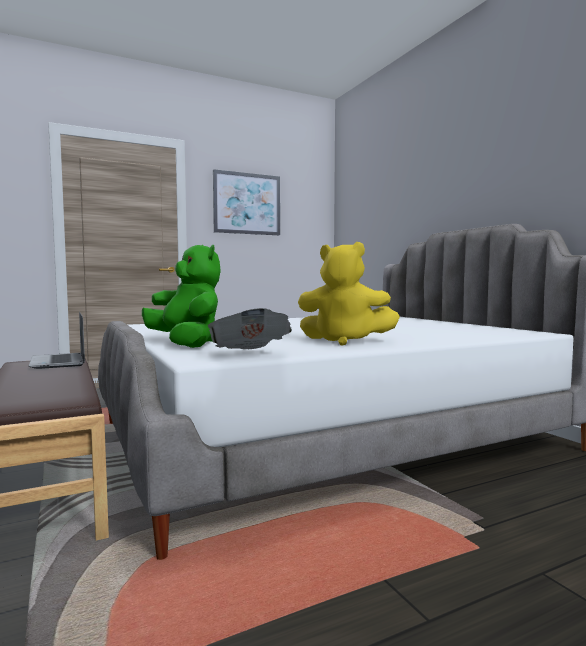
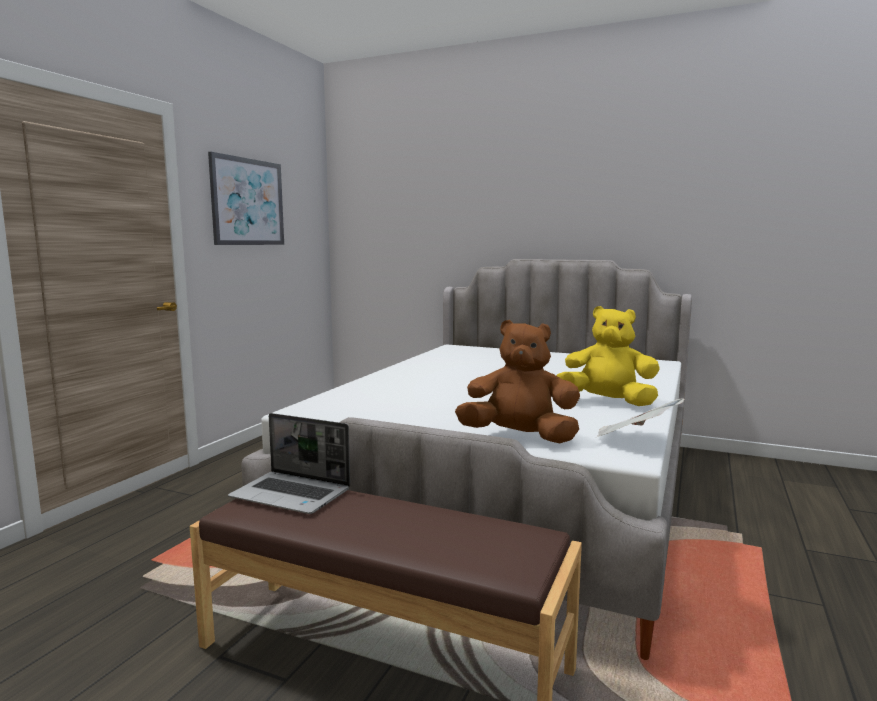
camera: 40 degrees left, 5 degrees up
green plush toy [142,245,221,348] -> brown plush toy [455,320,580,443]
yellow plush toy [298,242,400,345] -> yellow plush toy turned 135 degrees counterclockwise [556,306,660,406]

